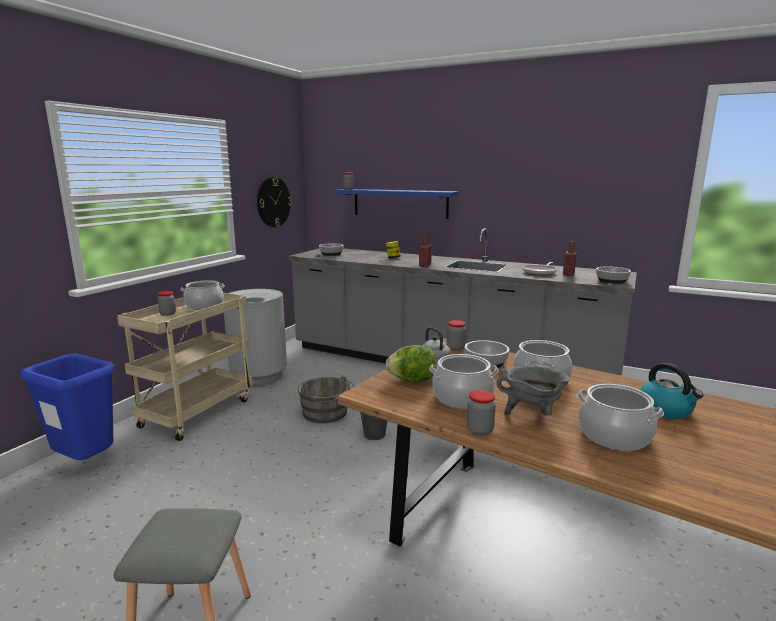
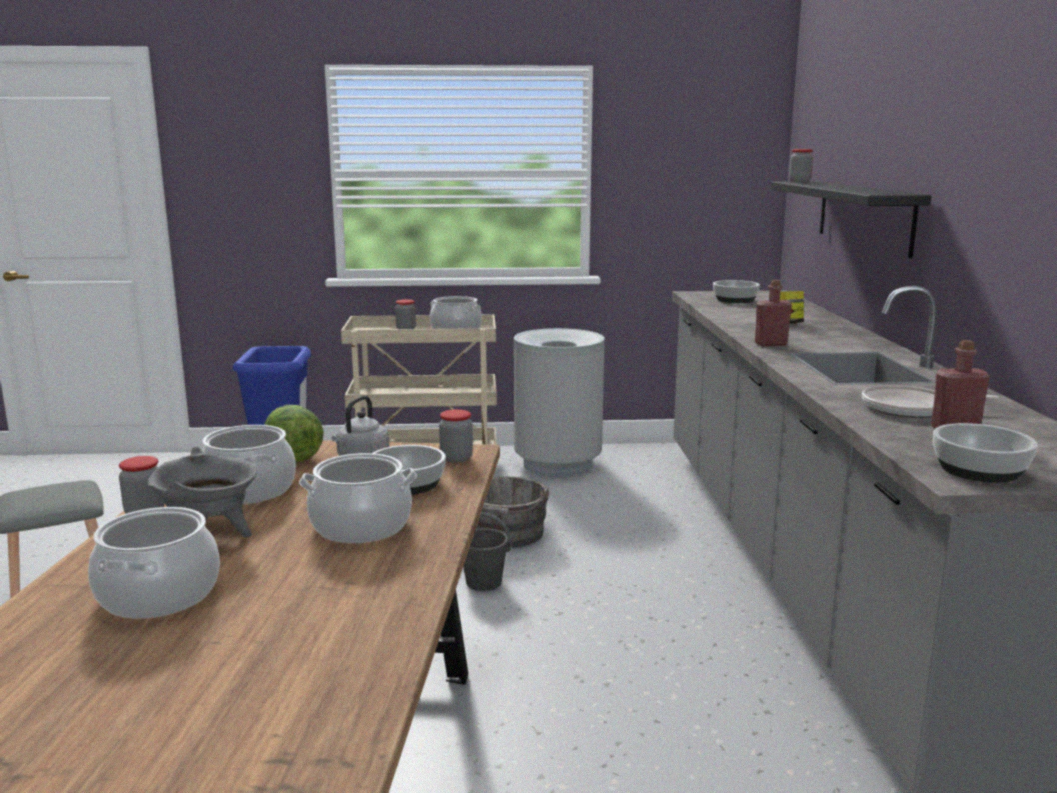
camera: 60 degrees right, 0 degrees up
wall clock [257,177,292,227] -> none
blue shelf [334,189,459,219] -> black shelf [771,181,931,258]
kettle [640,363,703,419] -> none

